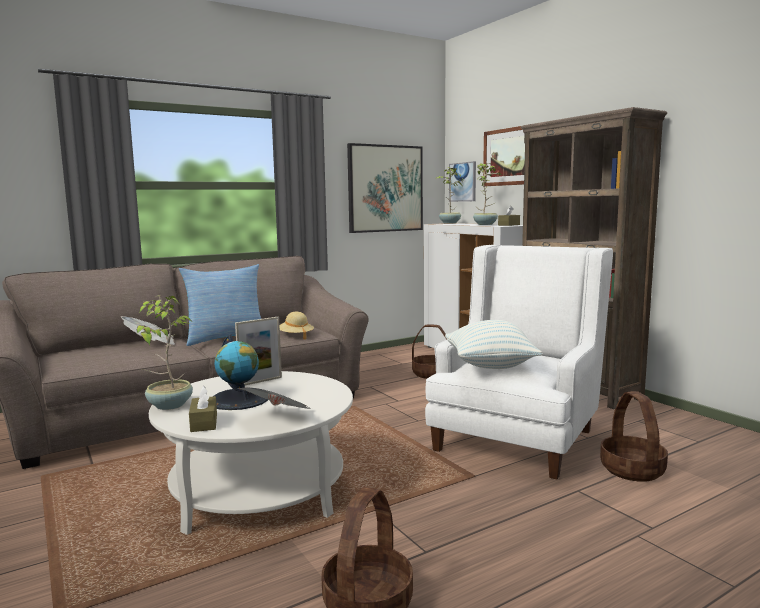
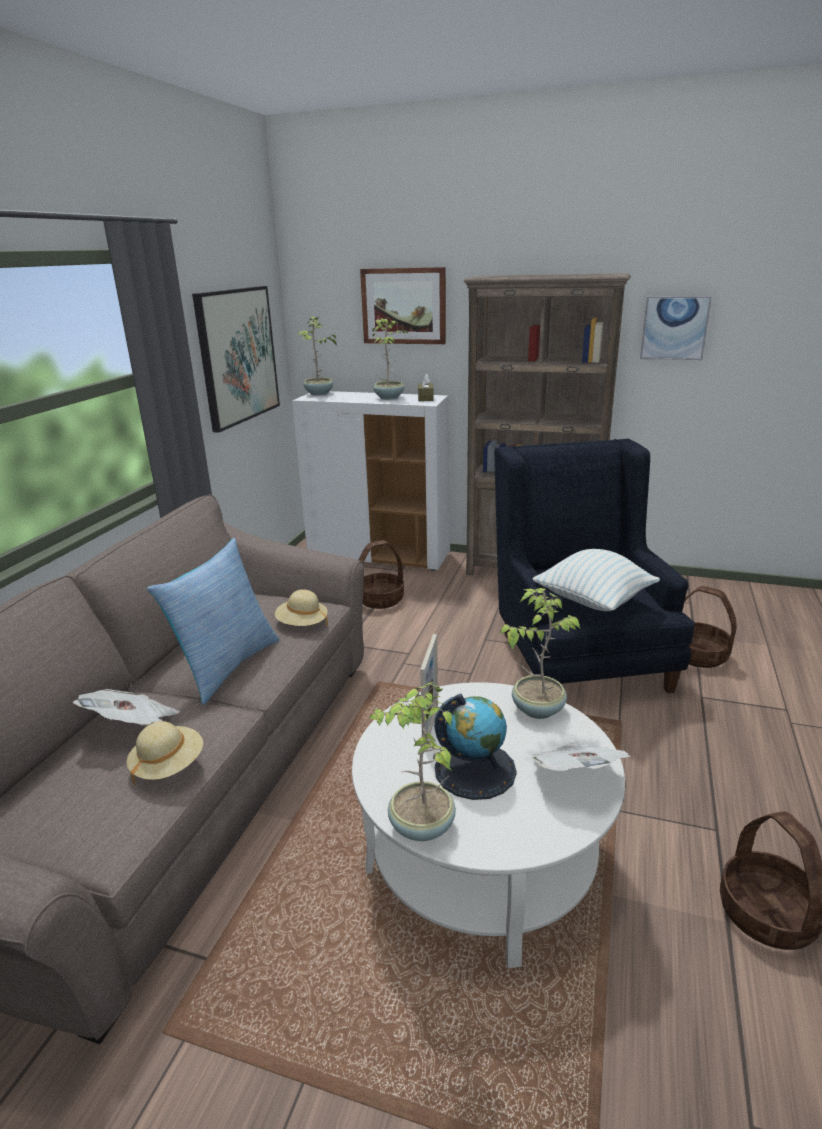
camera: 40 degrees left, 15 degrees up
brown tissue box [189,386,217,432] -> none
white armchair [425,245,613,480] -> blue armchair [494,438,695,693]
picture [449,161,476,202] -> picture moved to [640,296,712,360]
none -> beige hat [127,721,203,786]
none -> potted plant [500,588,580,719]

